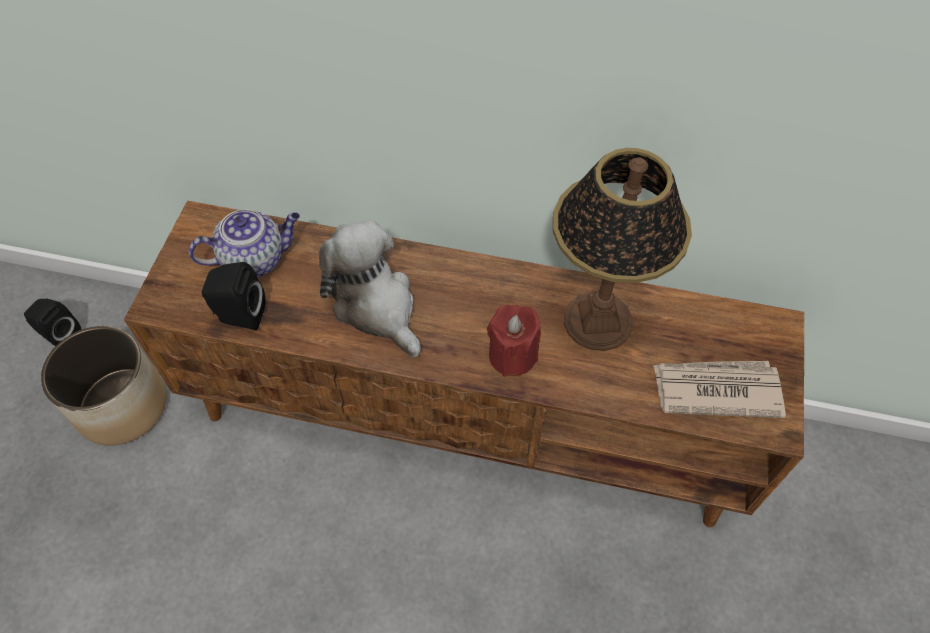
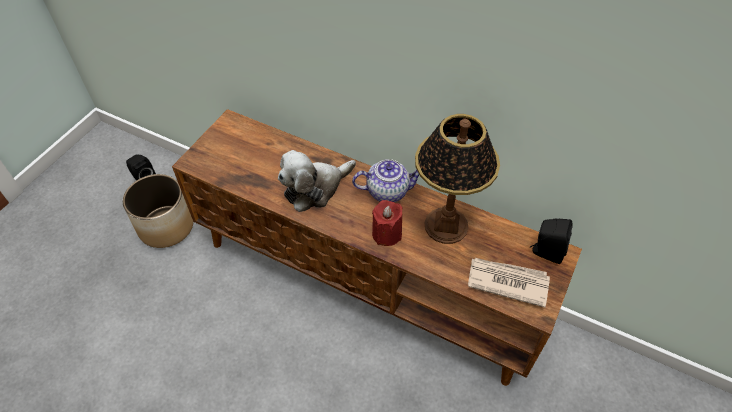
camera: 15 degrees right, 5 degrees down
teapot [189,209,300,277] -> teapot moved to [352,159,419,202]
black speaker [202,262,266,331] -> black speaker moved to [529,219,573,264]
plush toy [319,220,421,357] -> plush toy turned 105 degrees counterclockwise [278,150,356,212]

